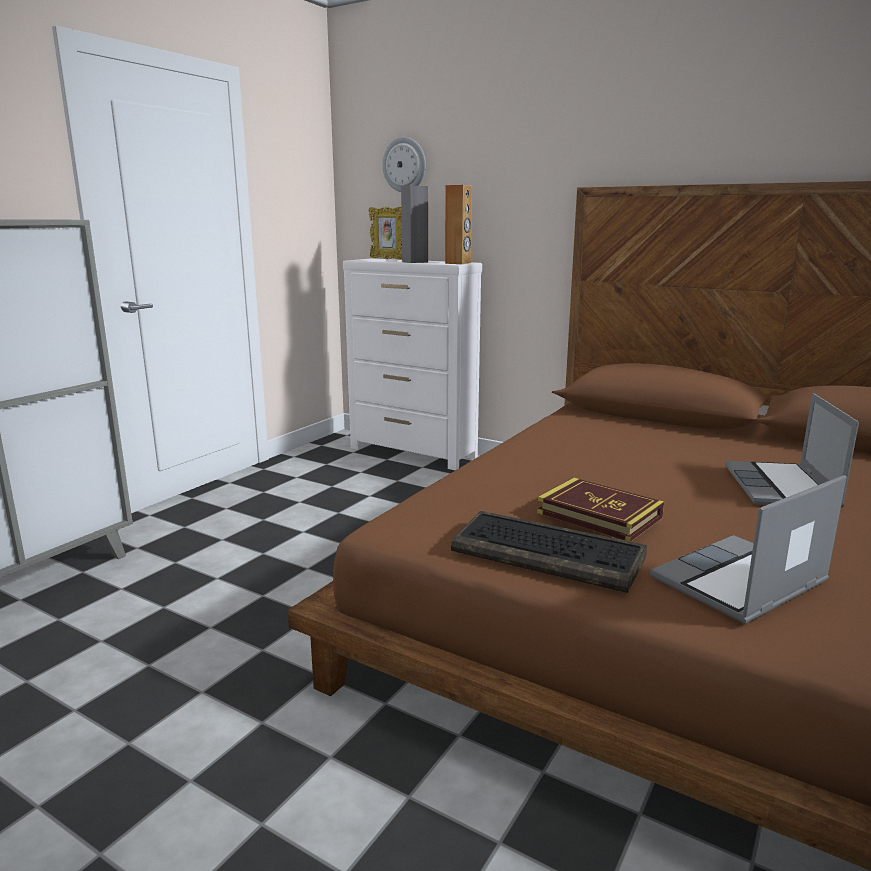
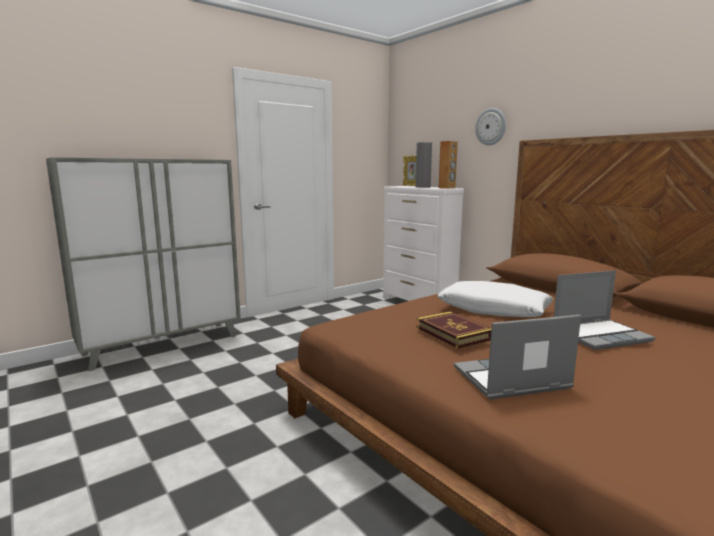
camera: 20 degrees right, 5 degrees down
wall clock [382,137,426,192] -> wall clock moved to [475,108,506,145]
keyboard [451,511,647,593] -> none
laptop [725,393,859,508] -> laptop turned 135 degrees counterclockwise [554,270,655,350]
none -> white pillow [437,281,553,317]

